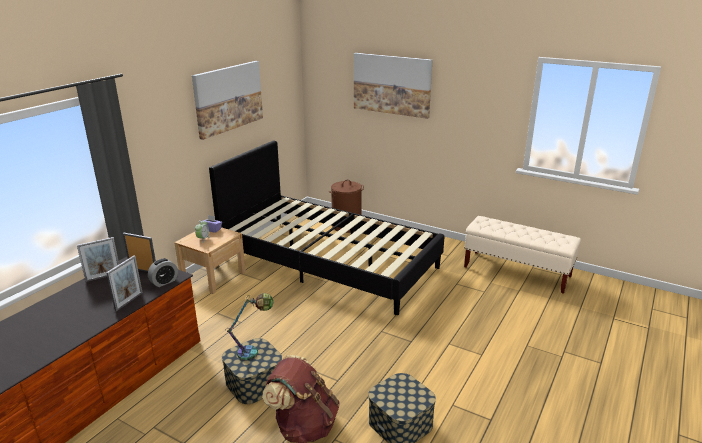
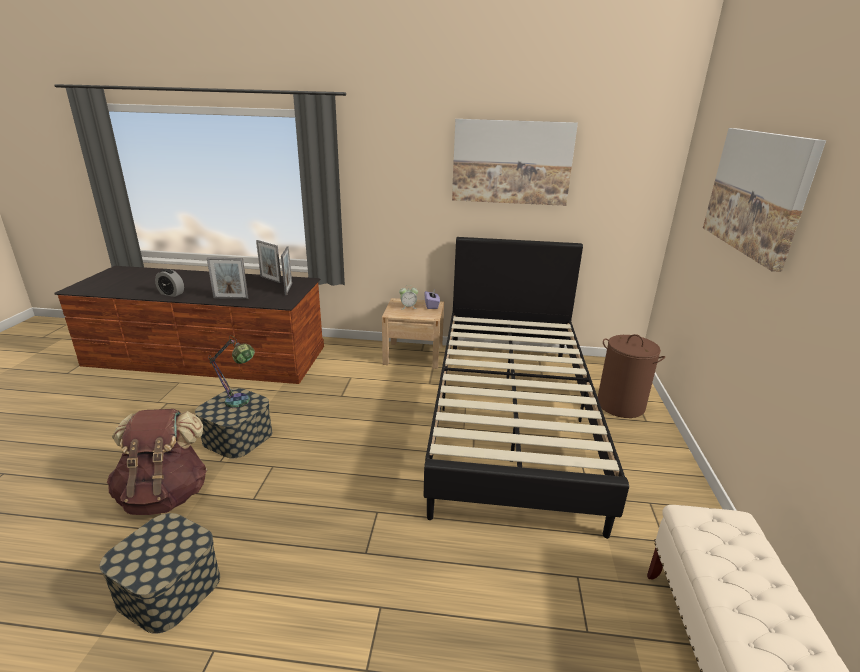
camera: 65 degrees right, 0 degrees up
alarm clock [148,258,178,287] -> alarm clock moved to [155,269,184,297]

